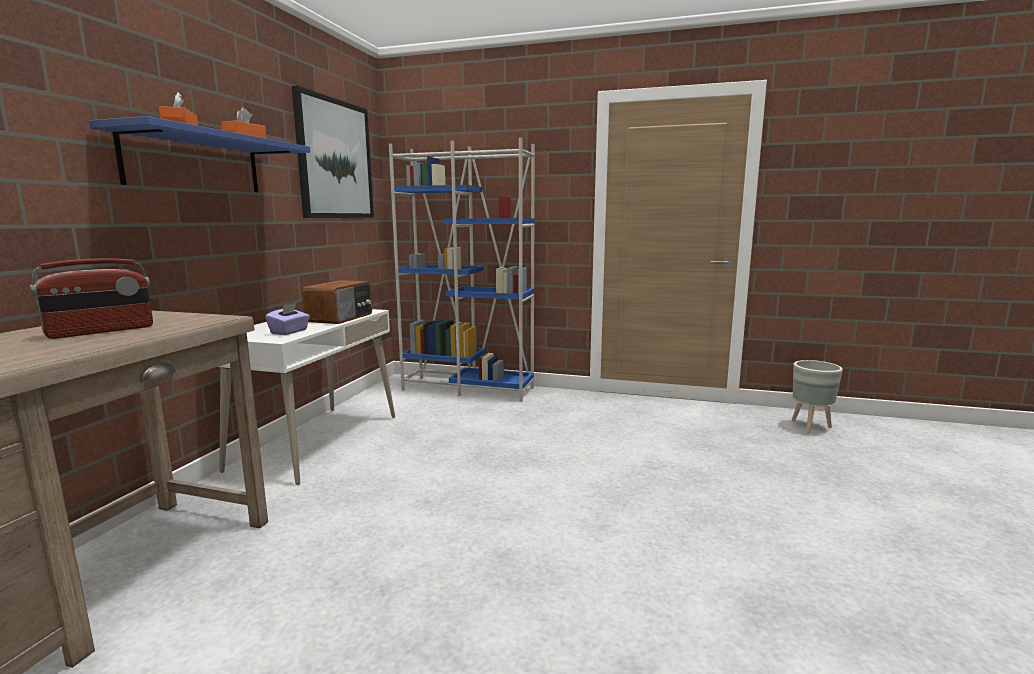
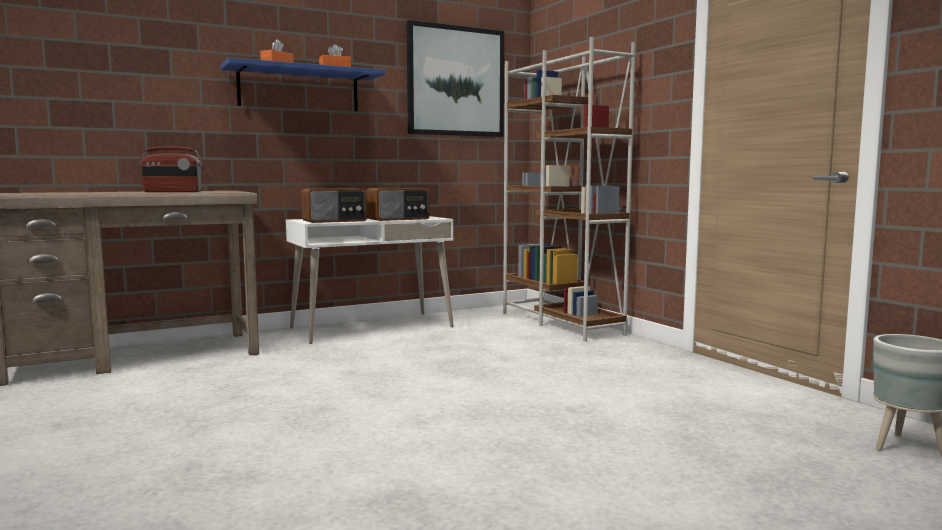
camera: 45 degrees right, 5 degrees down
purple tissue box [265,303,310,335] -> radio [301,188,367,223]
blue bookcase [389,137,535,402] -> brown bookcase [503,37,636,341]

